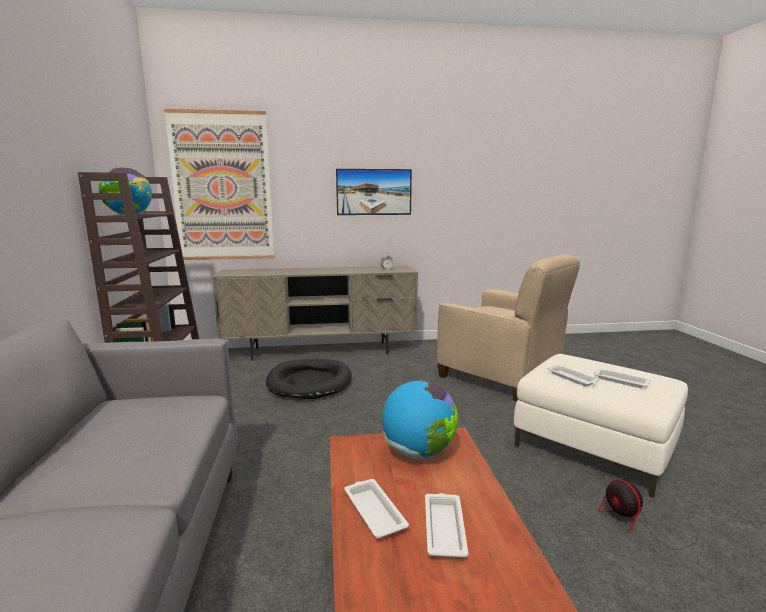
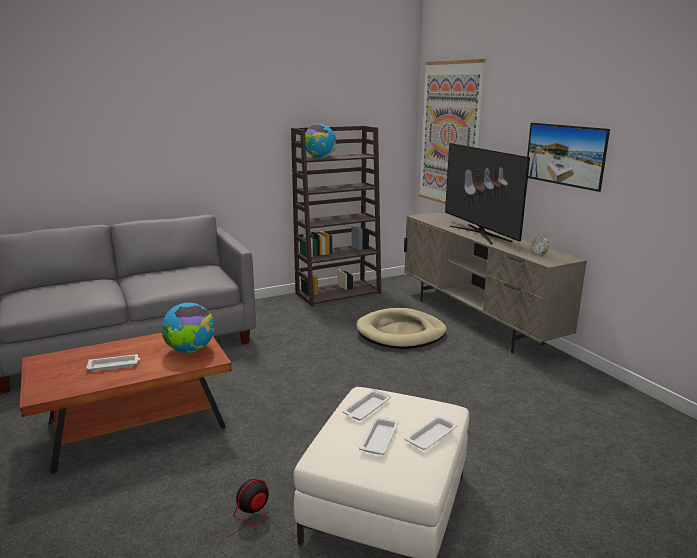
camera: 70 degrees right, 5 degrees up
black dog bed [266,359,352,399] -> beige dog bed [356,308,447,349]
white tray [344,479,409,539] -> white tray moved to [405,416,458,450]
beige armchair [437,255,580,401] -> none
none -> television [445,143,530,244]

